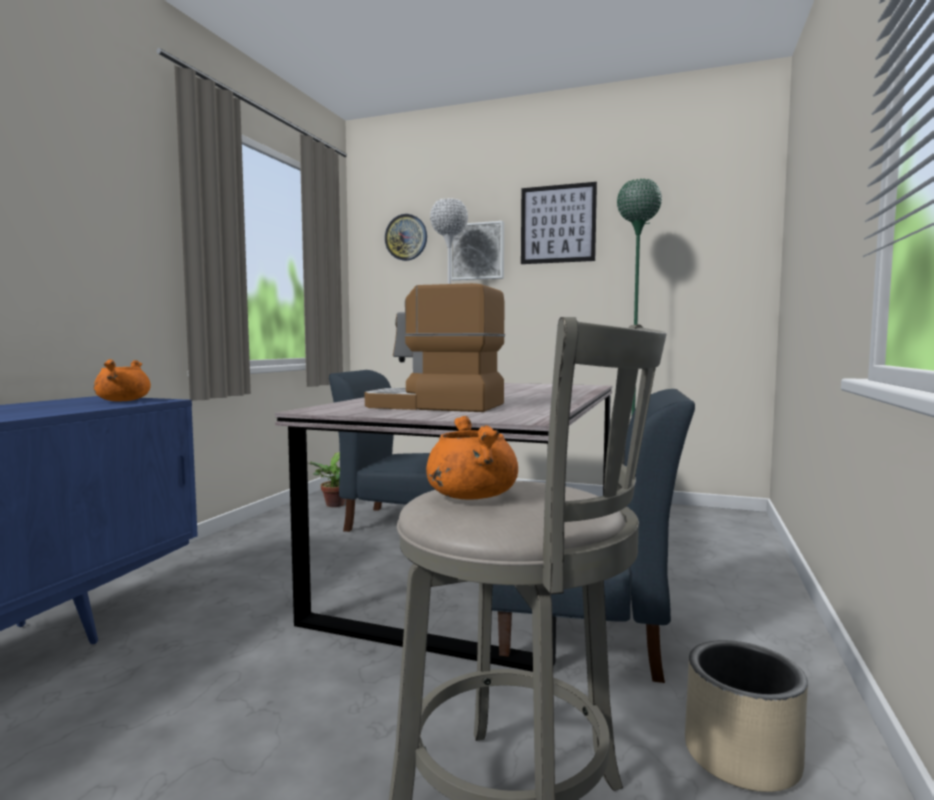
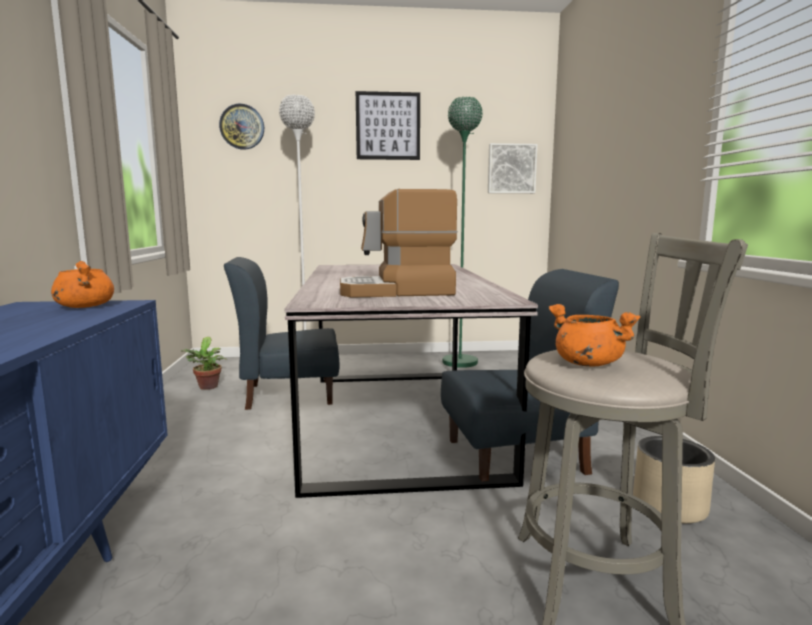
camera: 25 degrees left, 5 degrees up
picture [451,221,504,280] -> picture moved to [488,143,537,193]

